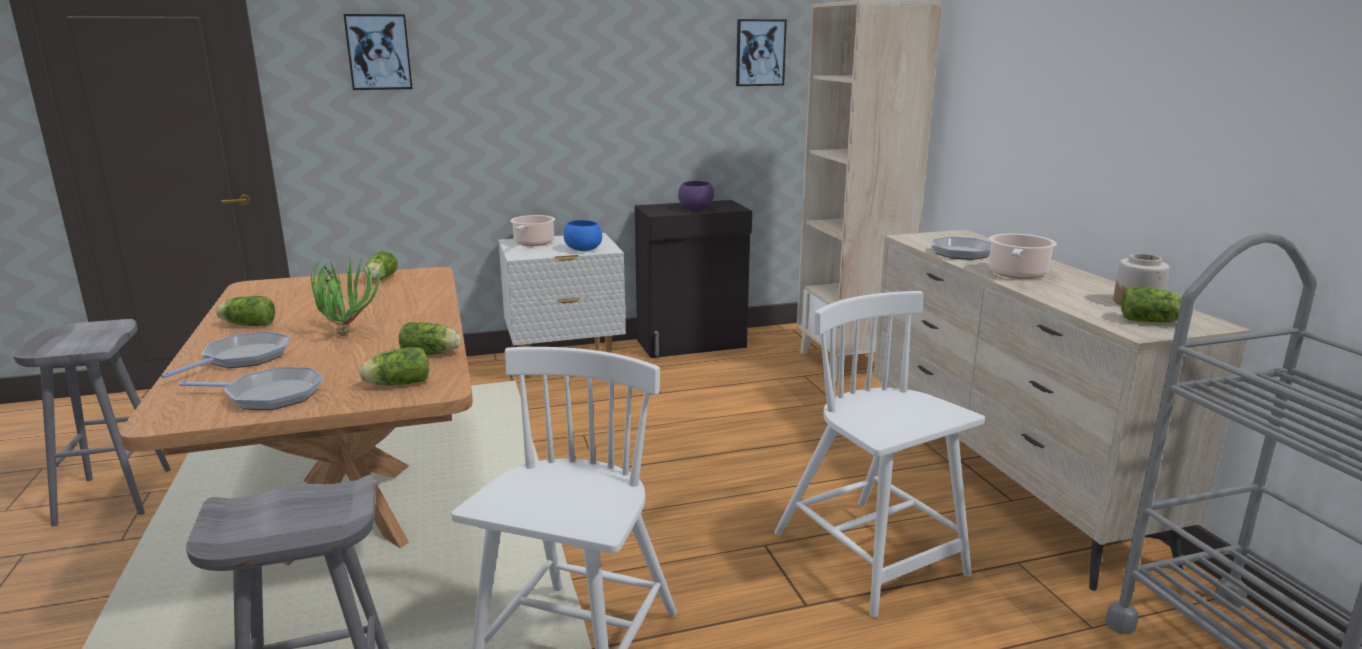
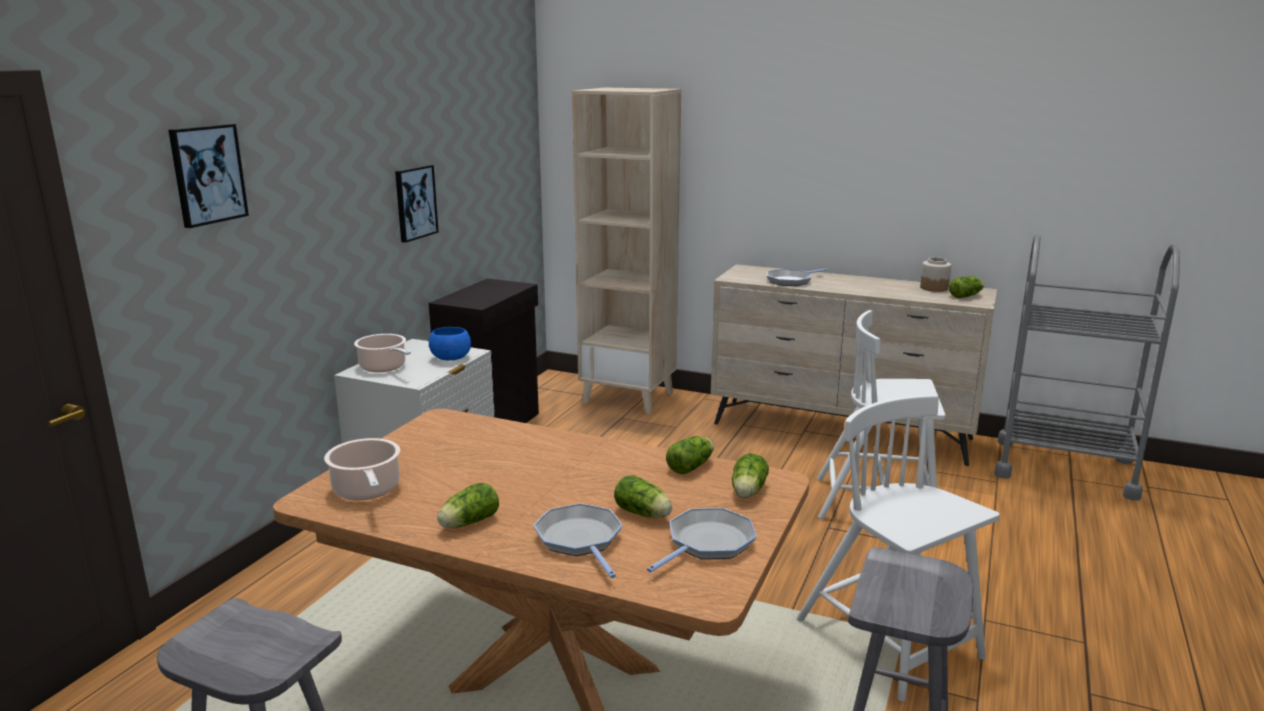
camera: 50 degrees left, 0 degrees up
potted plant [311,254,382,336] -> none
lettuce [364,251,398,281] -> lettuce moved to [614,475,672,518]
purple bowl [678,181,714,210] -> none
picture [736,19,787,86] -> picture moved to [395,165,439,243]
cooking pot [989,234,1057,279] -> cooking pot moved to [324,438,400,500]

